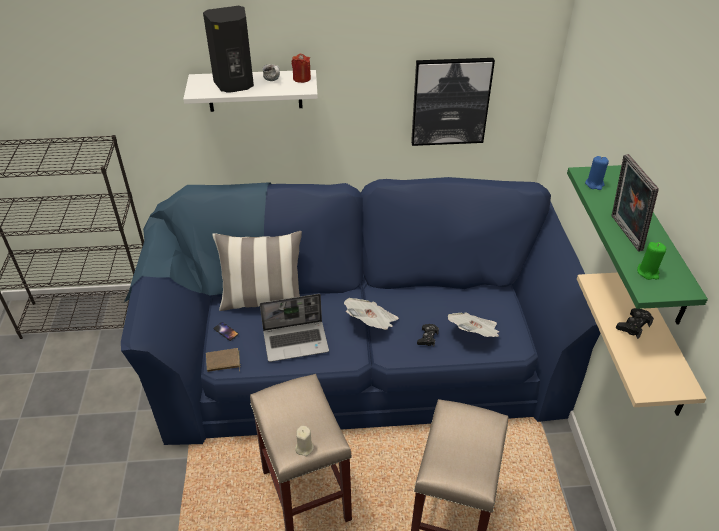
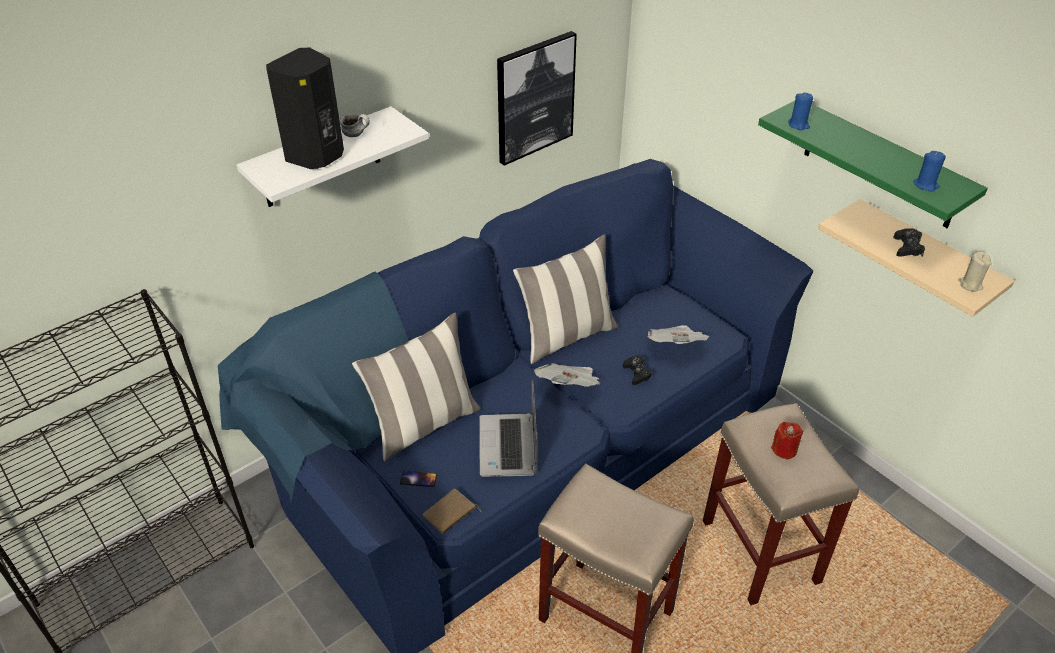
camera: 35 degrees left, 0 degrees up
laptop [260,294,329,362] -> laptop turned 135 degrees clockwise [479,379,537,477]
red candle [292,54,311,83] -> red candle moved to [771,422,803,460]
beige candle [295,426,314,456] -> beige candle moved to [958,252,991,292]
picture frame [612,154,659,252] -> none
green candle [637,242,666,280] -> blue candle [913,151,946,192]
none -> pillow [513,235,618,364]

